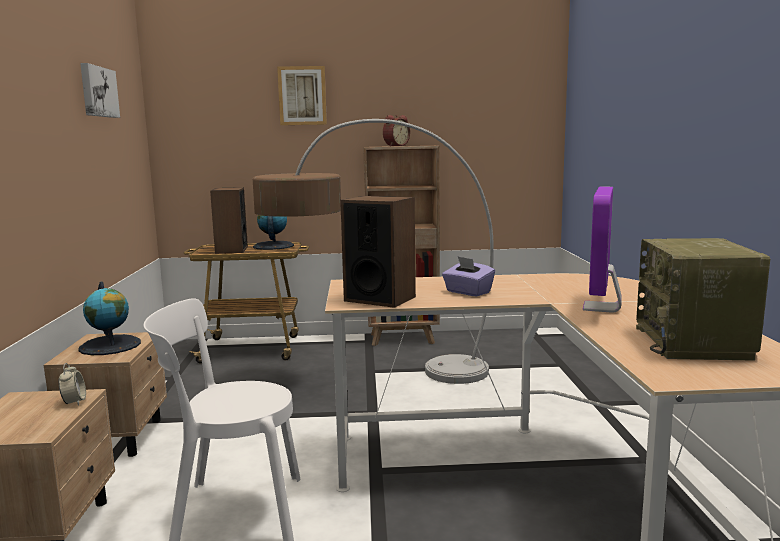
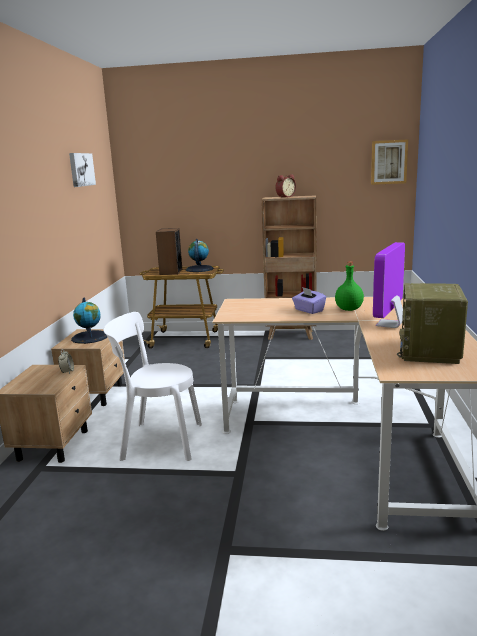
camera: 10 degrees right, 5 degrees up
floor lamp [253,119,494,384] -> none
picture [277,66,327,125] -> picture moved to [371,139,408,185]
speaker [340,196,416,308] -> none
none -> green bottle [335,261,364,311]

